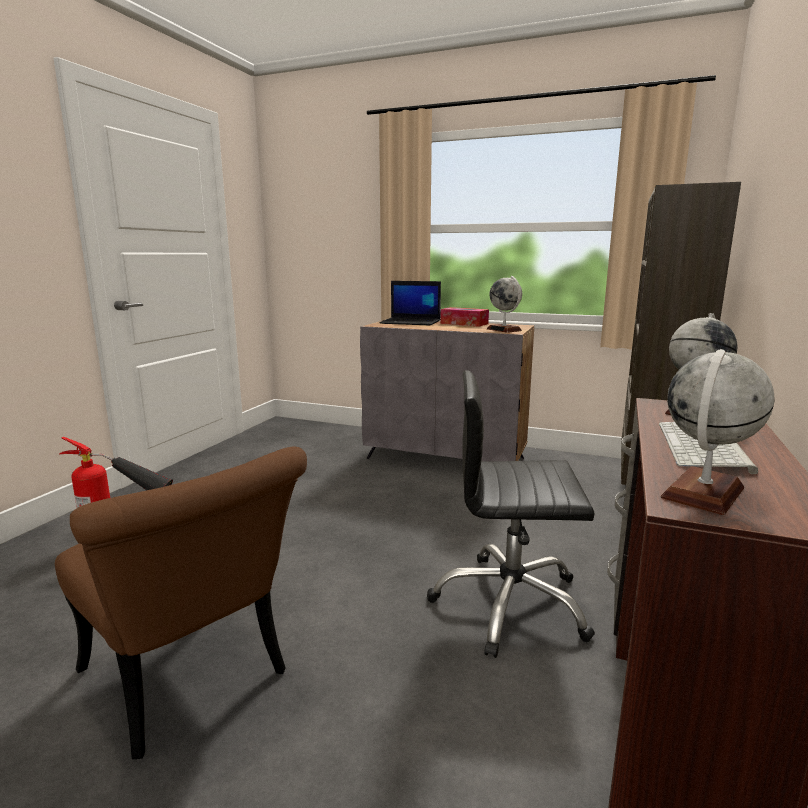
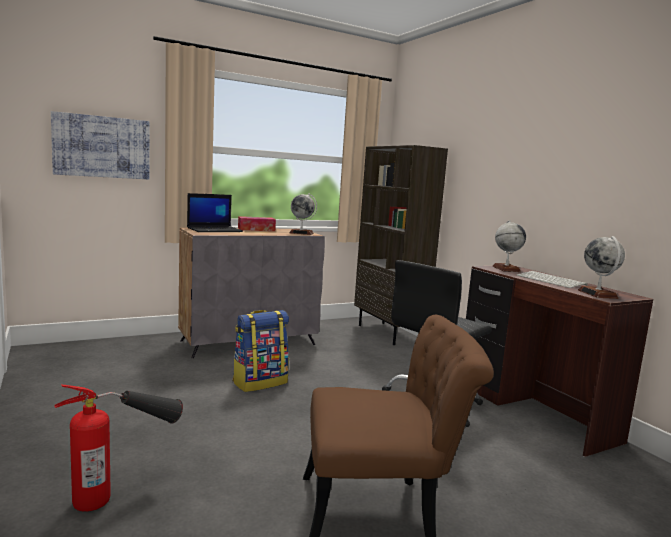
camera: 50 degrees left, 5 degrees down
none -> picture [51,111,149,179]
none -> backpack [233,310,289,392]

